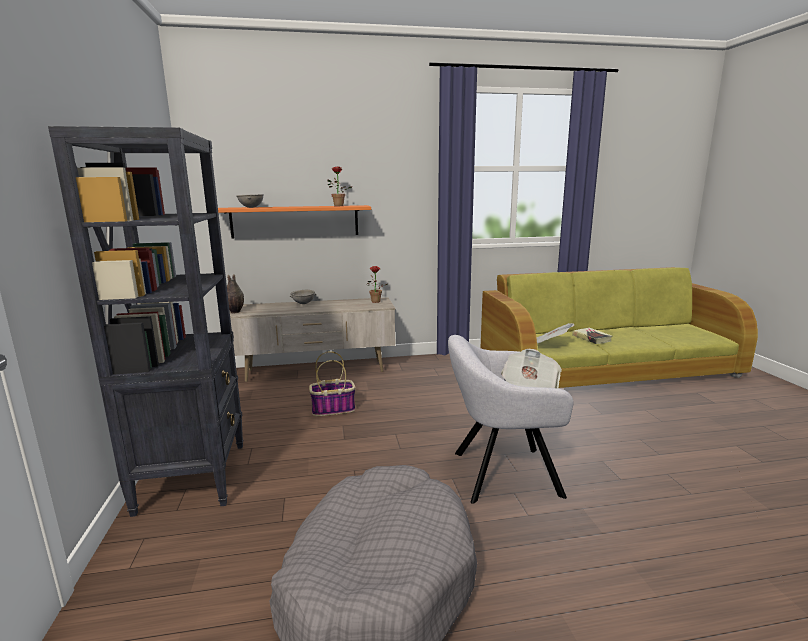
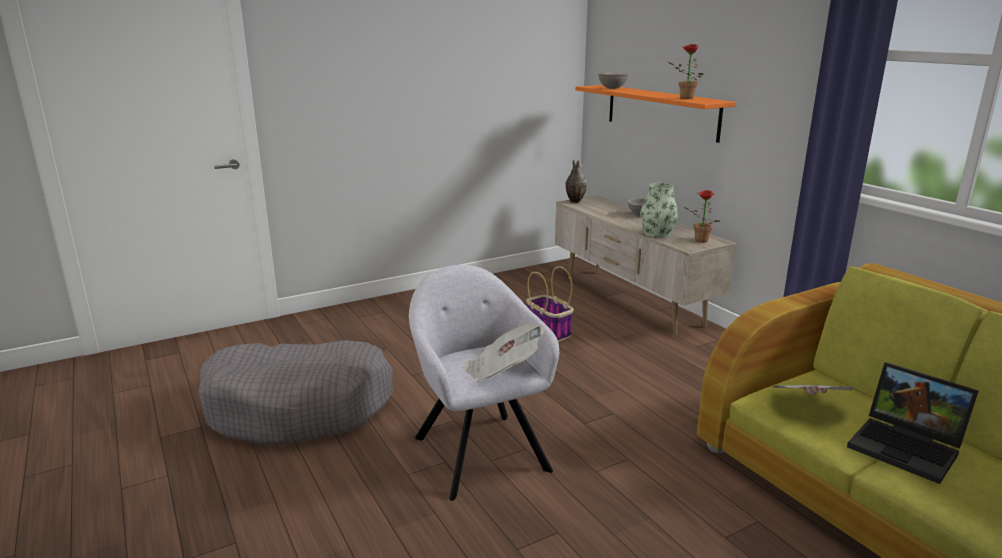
camera: 70 degrees right, 5 degrees up
black bookcase [48,126,244,517] -> none
book [572,328,613,344] -> laptop [847,362,979,484]
none -> vase [640,183,678,238]

